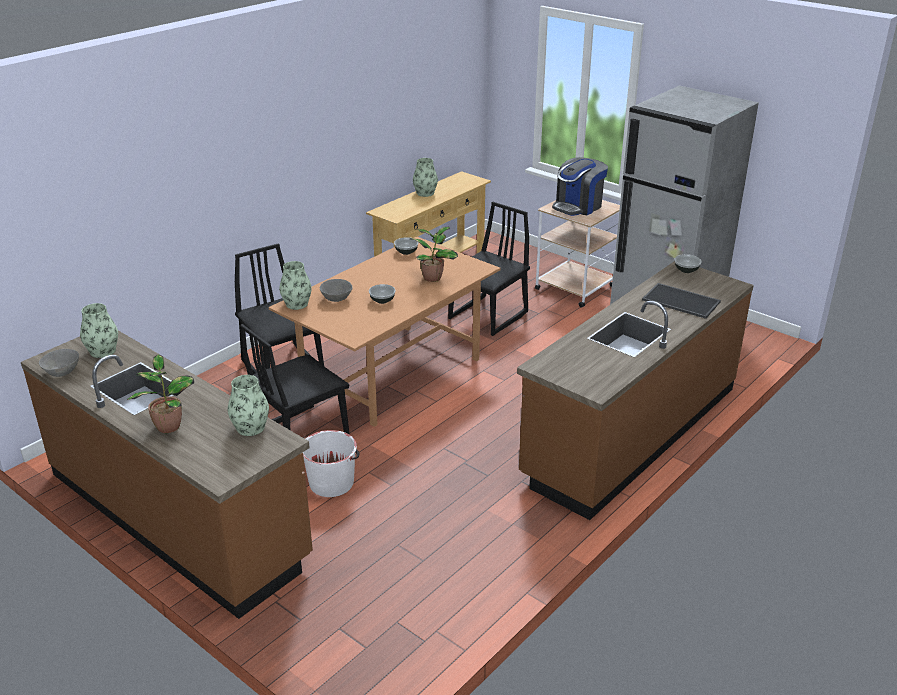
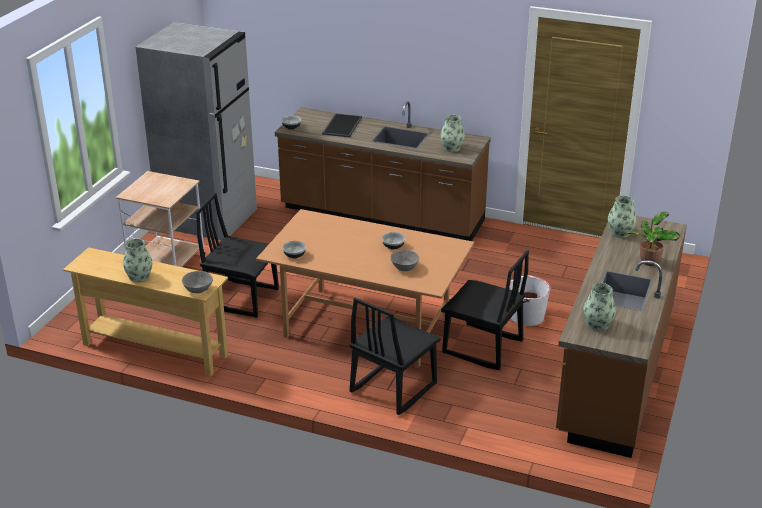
camera: 110 degrees left, 0 degrees up
grey bowl [39,349,79,377] -> grey bowl moved to [182,271,213,293]
vase [279,261,312,310] -> vase moved to [440,115,465,152]
potted plant [410,227,458,282] -> none
coffee machine [552,157,608,216] -> none

